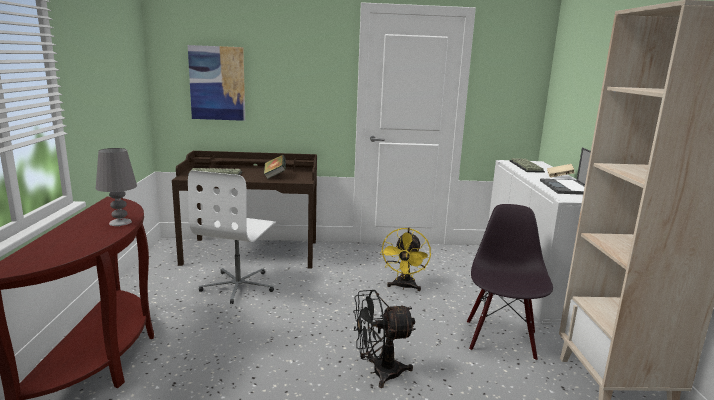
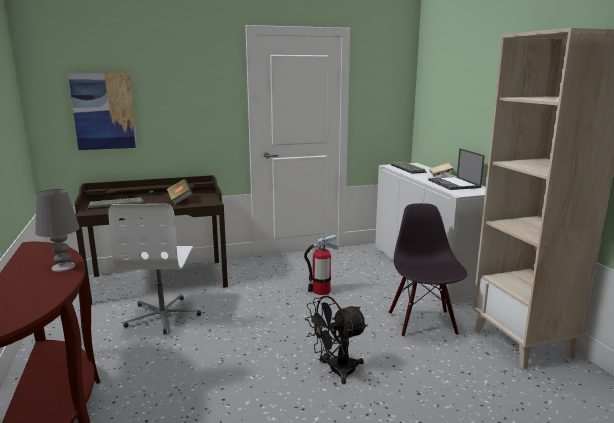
camera: 15 degrees left, 0 degrees up
yellow fan [380,228,431,291] -> fire extinguisher [304,235,338,295]

